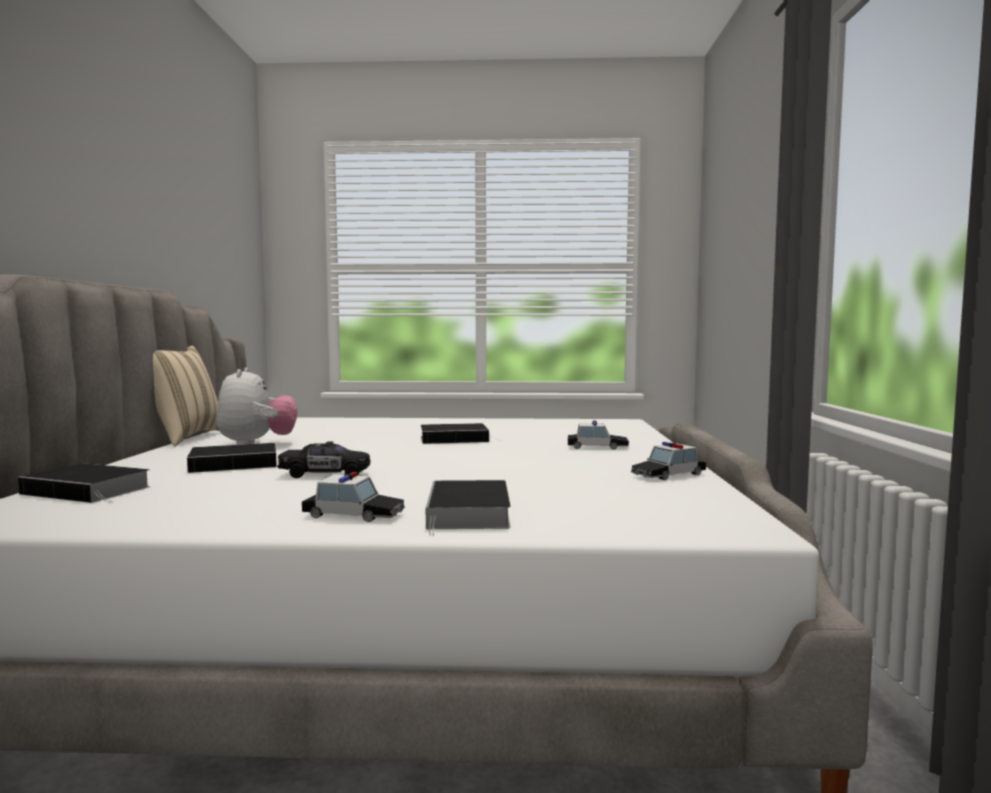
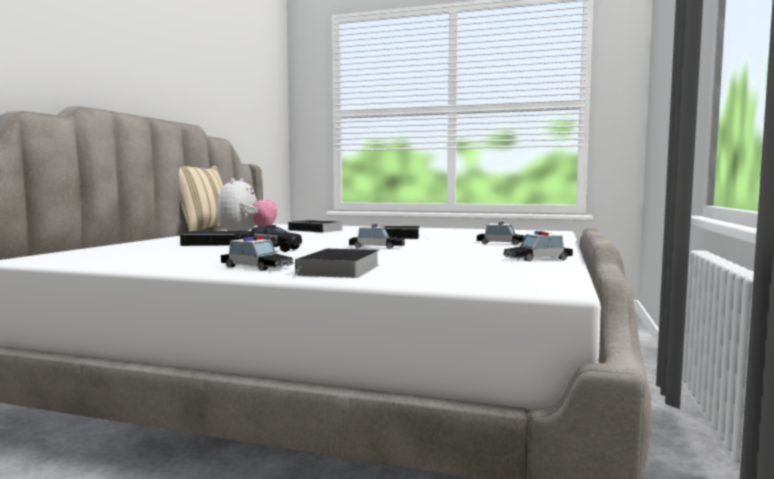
camera: 15 degrees right, 0 degrees up
book [18,463,151,503] -> book moved to [288,220,342,233]
none -> toy car [349,224,405,249]

